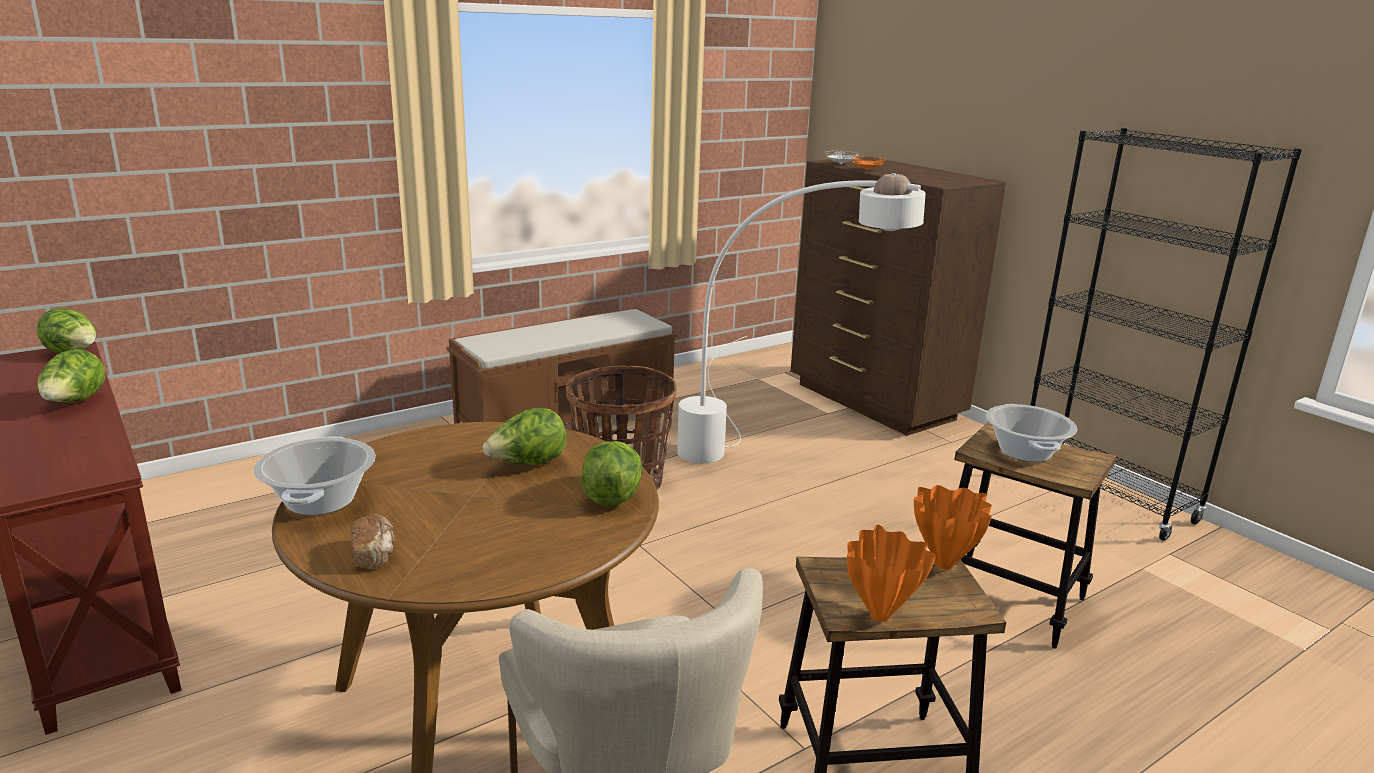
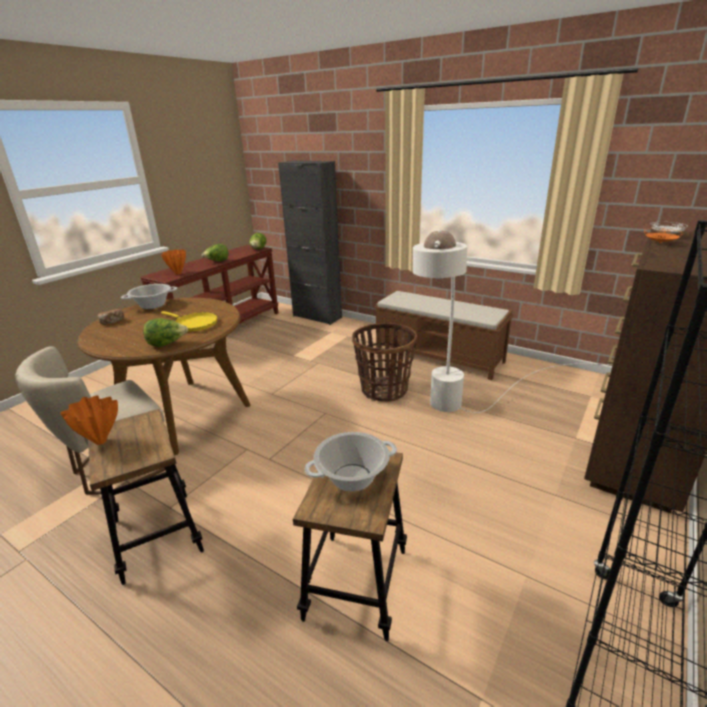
camera: 70 degrees right, 5 degrees up
lettuce [483,408,566,465] -> yellow frying pan [161,311,217,332]
orange vase [914,485,992,570] -> orange vase moved to [161,249,186,275]
none -> black cabinet [278,161,342,325]

